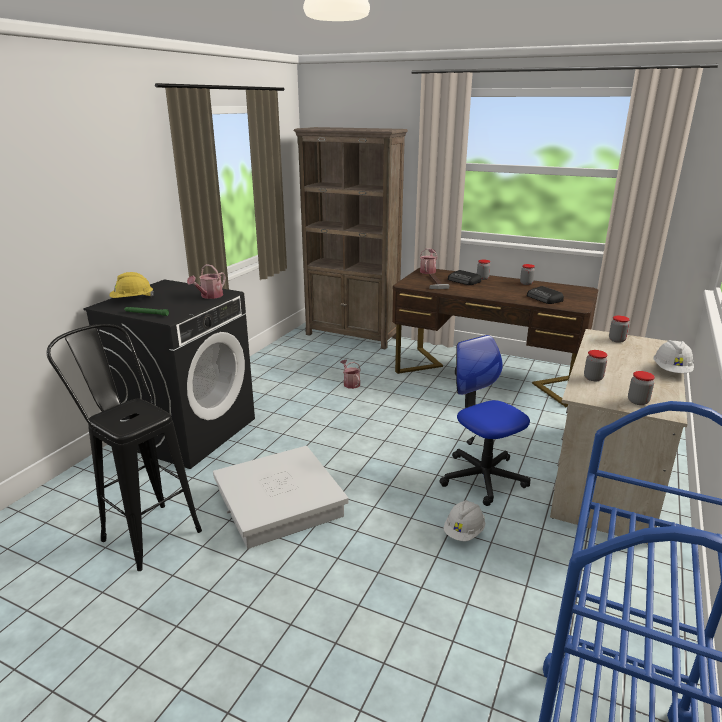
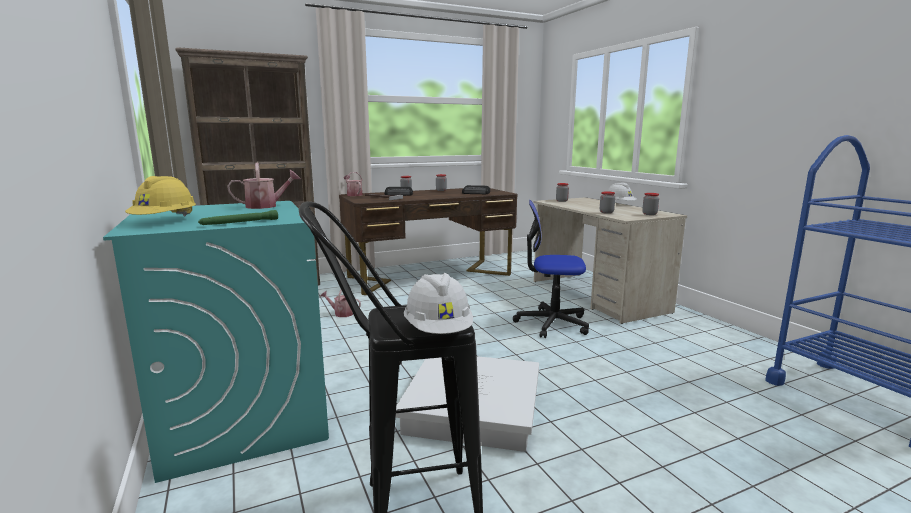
camera: 50 degrees left, 10 degrees down
black washing machine [83,279,255,469] -> turquoise washing machine [103,201,329,483]
watering can [187,264,226,299] -> watering can turned 90 degrees counterclockwise [227,163,301,209]
white hard hat [443,500,485,541] -> white hard hat moved to [404,273,473,334]

